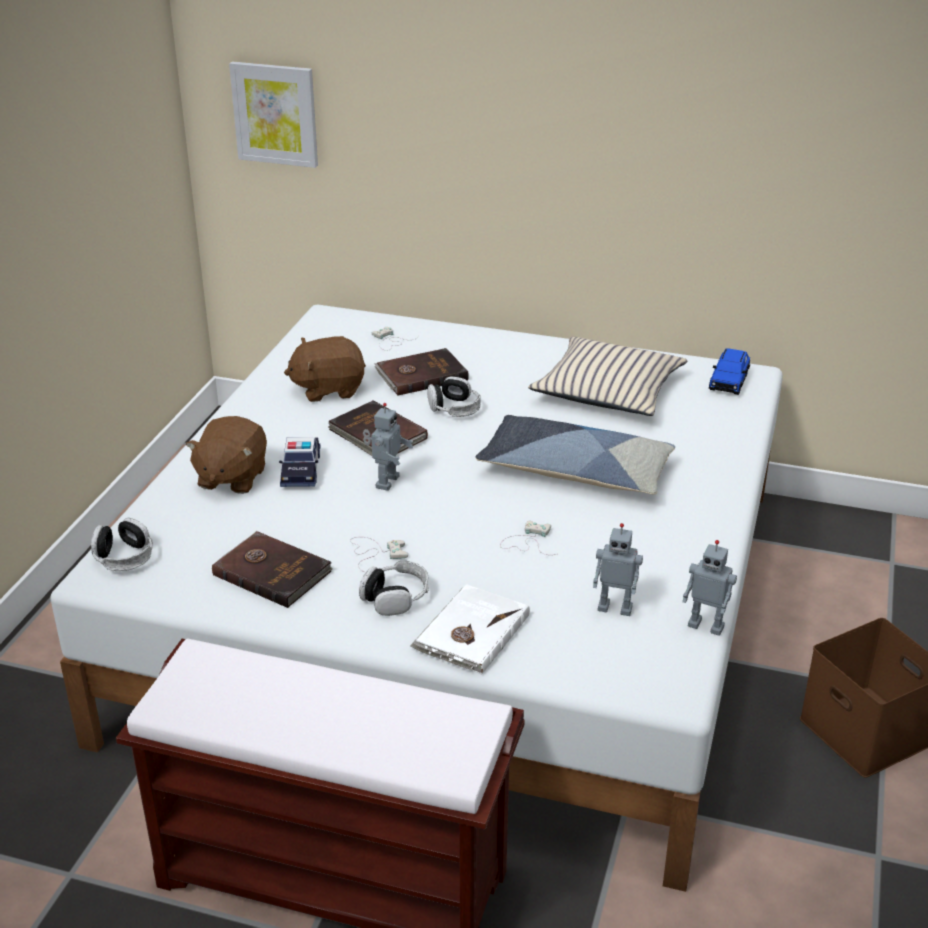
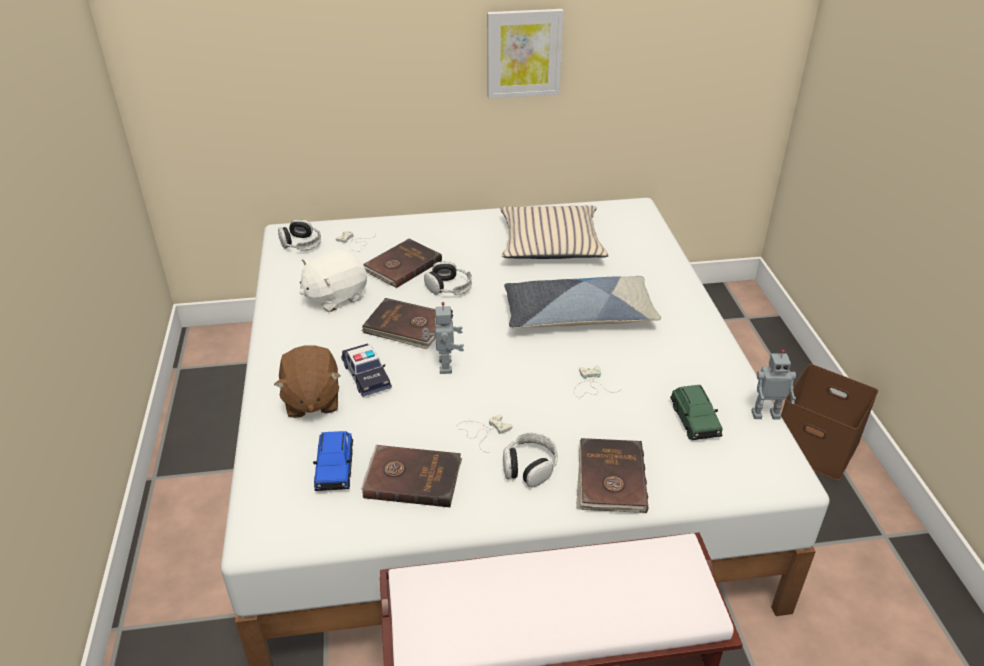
camera: 25 degrees left, 5 degrees up
headphones [91,518,153,571] -> headphones moved to [278,219,321,251]
picture [229,61,318,168] -> picture moved to [487,9,564,99]
brown plush toy [284,336,366,402] -> white plush toy [300,249,367,312]
white book [410,584,530,675] -> brown book [576,438,648,513]
toy robot [593,523,643,616] -> green toy car [670,385,723,440]
blue toy car [709,348,750,395] -> blue toy car moved to [313,431,353,491]

